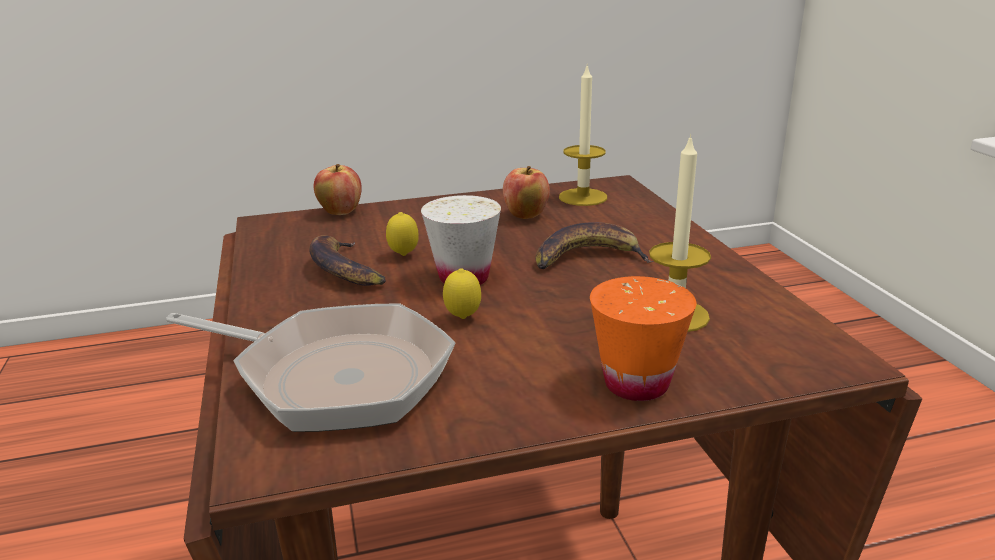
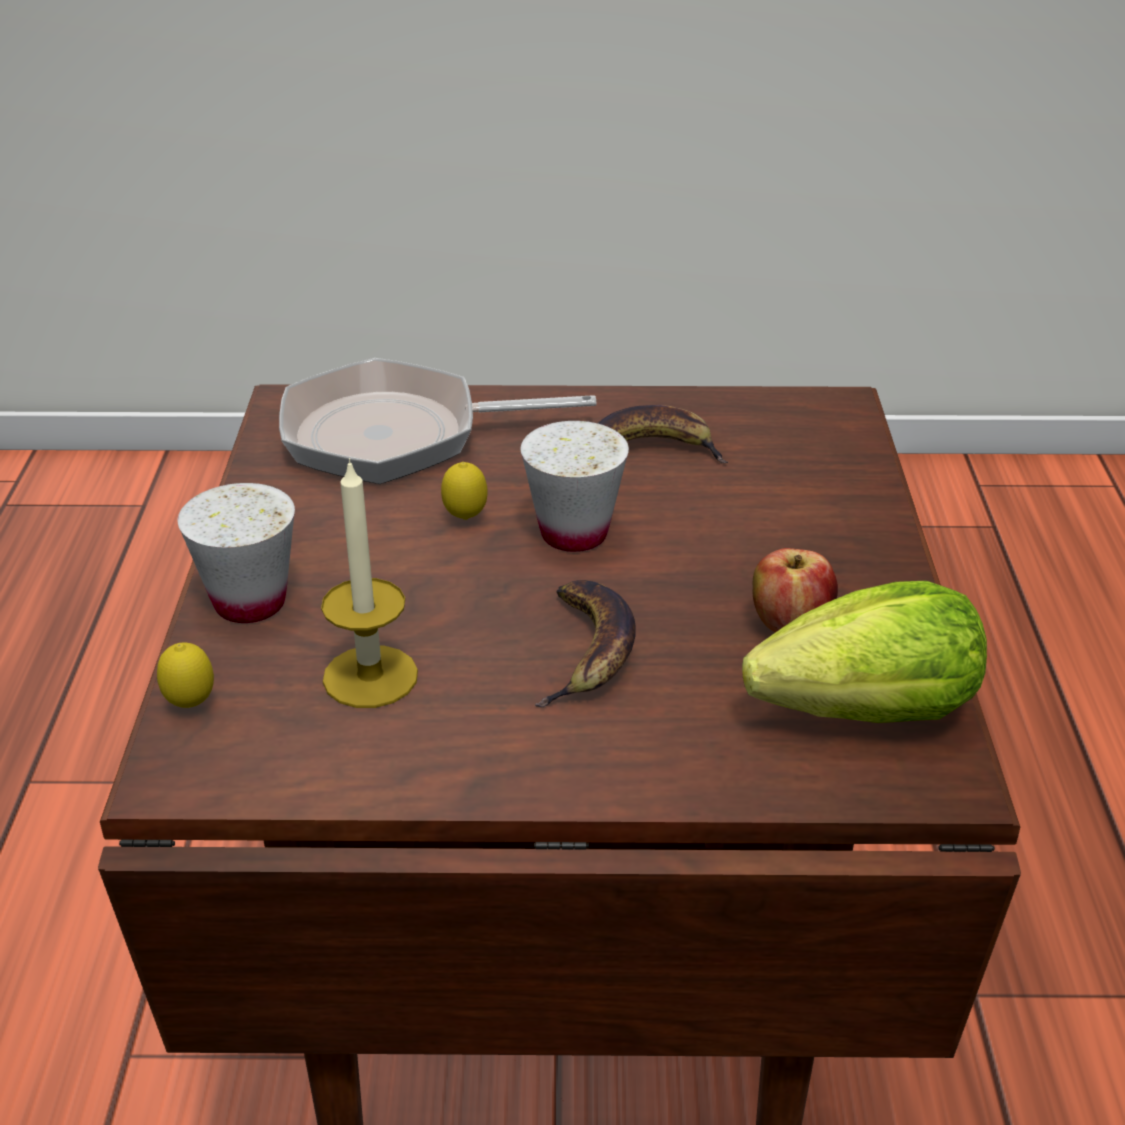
camera: 105 degrees right, 10 degrees up
frying pan [166,303,456,432] -> frying pan turned 45 degrees clockwise [279,358,596,484]
apple [314,164,362,215] -> none
lemon [386,212,419,256] -> lemon moved to [157,642,214,708]
candle [559,63,607,206] -> lettuce [742,581,987,723]
orange cup [590,276,696,401] -> white cup [178,483,295,623]

